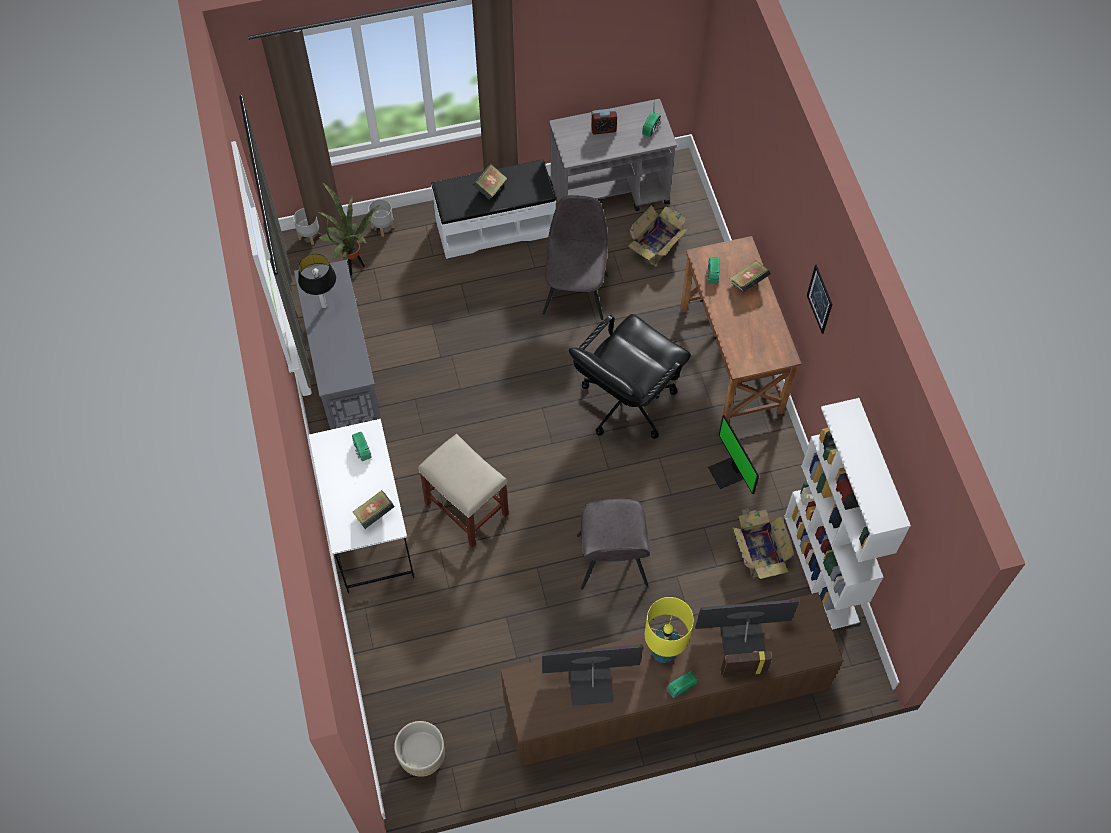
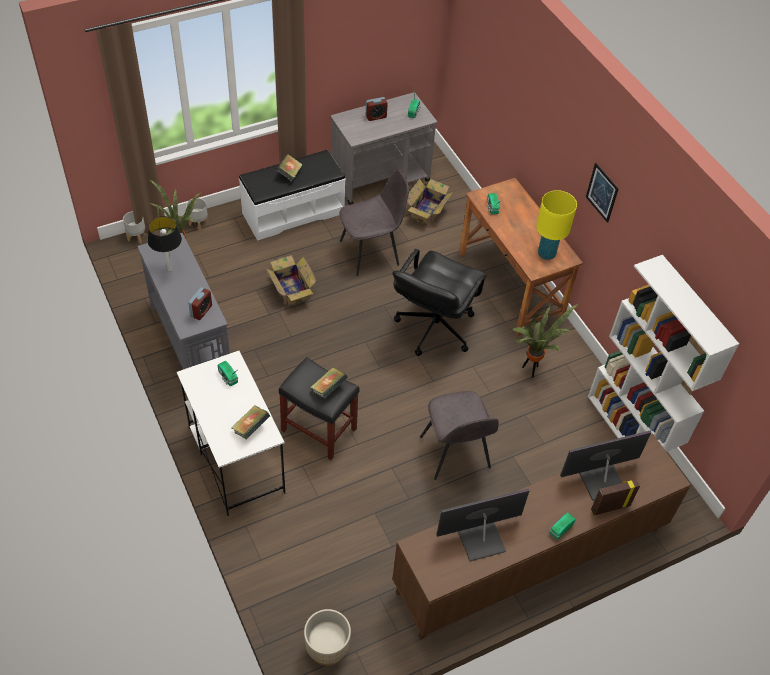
camera: 15 degrees left, 10 degrees down
beige stool [418,434,509,547] -> black stool [279,357,359,460]
grey chair [542,195,608,320] -> grey chair turned 75 degrees clockwise [339,169,409,276]
yellow table lamp [645,597,694,663] -> yellow table lamp moved to [536,190,577,260]
monitor [708,415,759,494] -> potted plant [513,303,579,378]
book [729,261,771,293] -> book moved to [310,367,348,399]
cardboard box [732,508,794,579] -> cardboard box moved to [266,255,316,306]
none -> alarm clock [188,287,212,320]

